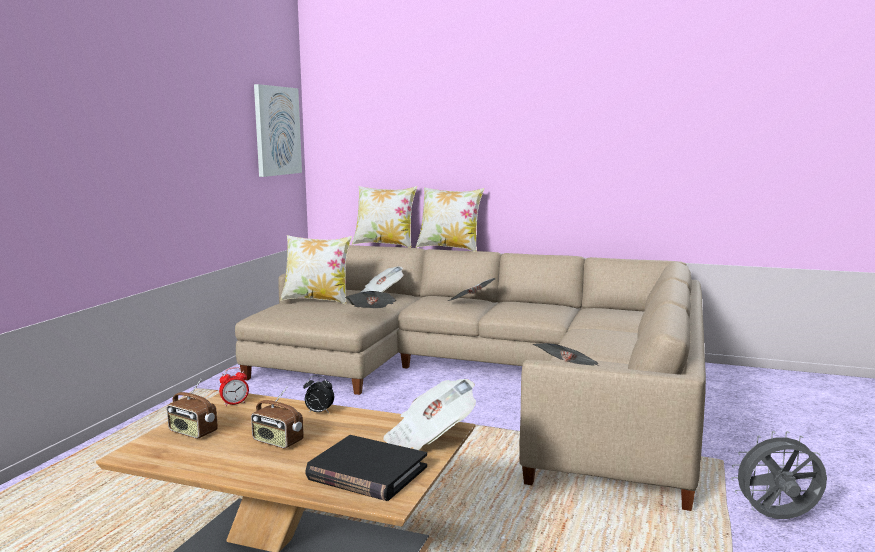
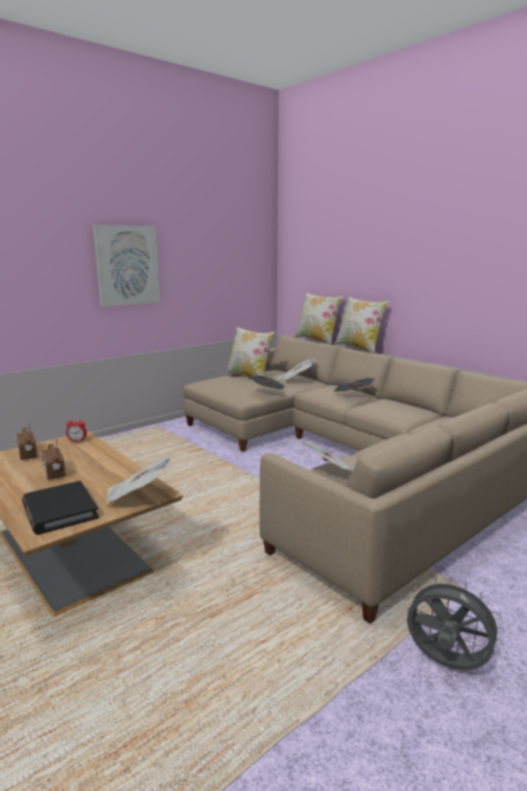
camera: 30 degrees right, 5 degrees up
picture [254,84,302,177] -> picture moved to [93,225,160,307]
alarm clock [303,376,334,413] -> none

